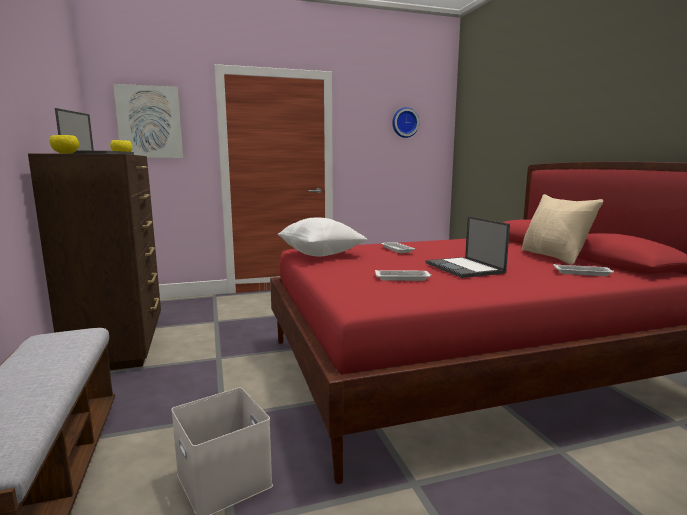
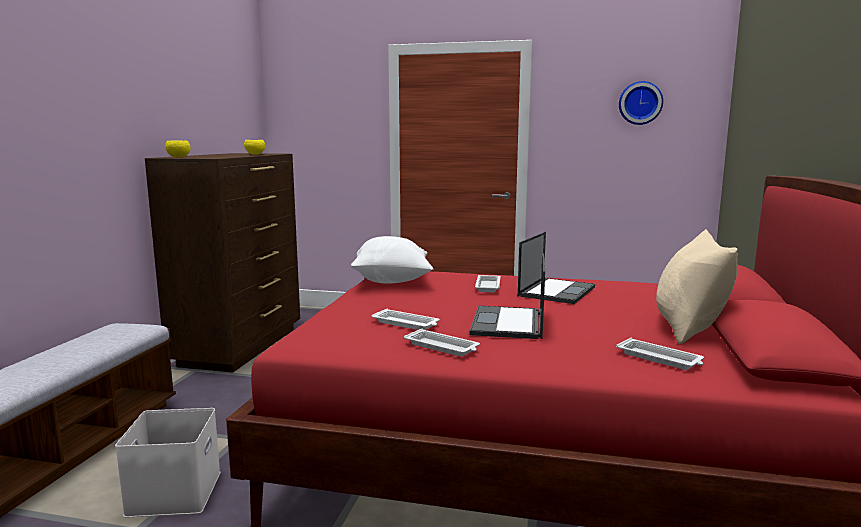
camera: 30 degrees right, 0 degrees up
laptop [55,108,134,155] -> laptop moved to [518,232,595,304]
picture [113,84,183,158] -> none
none -> white tray [404,329,480,357]

